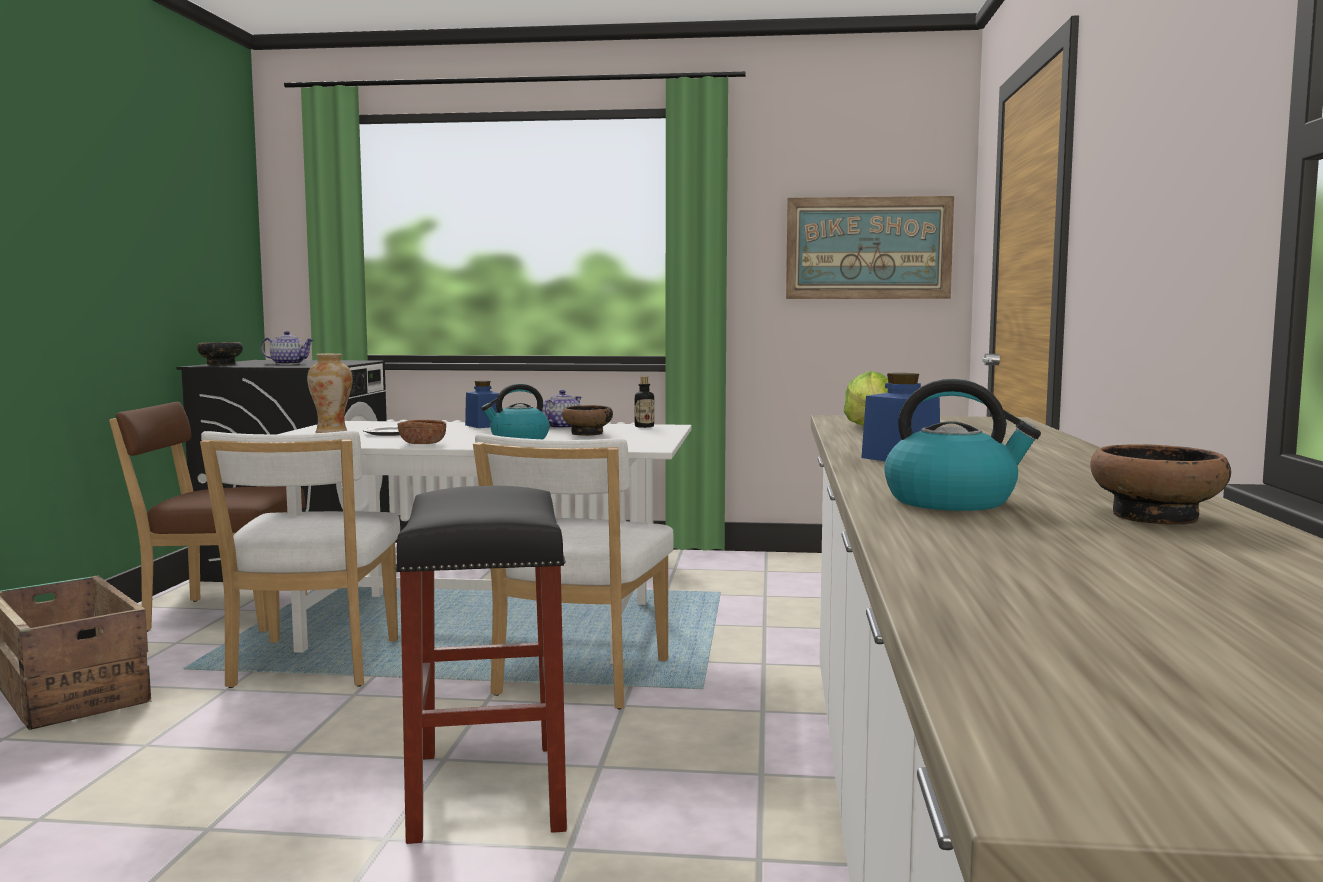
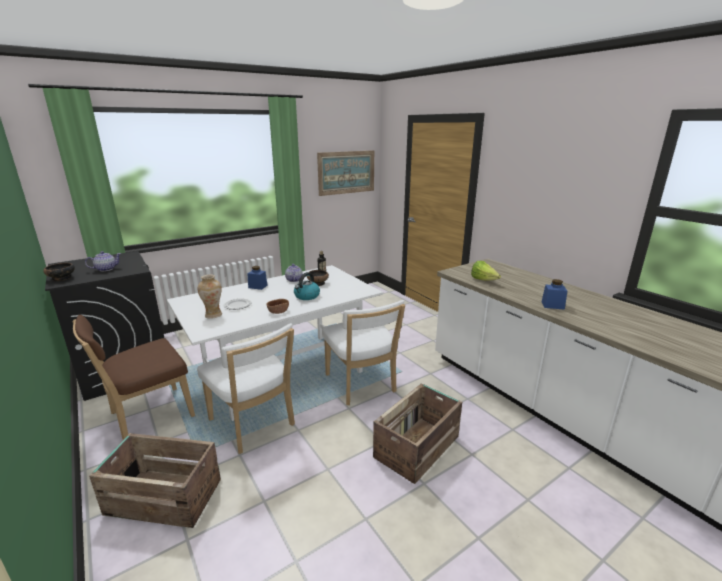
camera: 40 degrees left, 15 degrees up
black stool [395,486,567,844] -> crate [373,383,462,484]
kettle [884,379,1041,511] -> none
bowl [1090,444,1231,525] -> none

